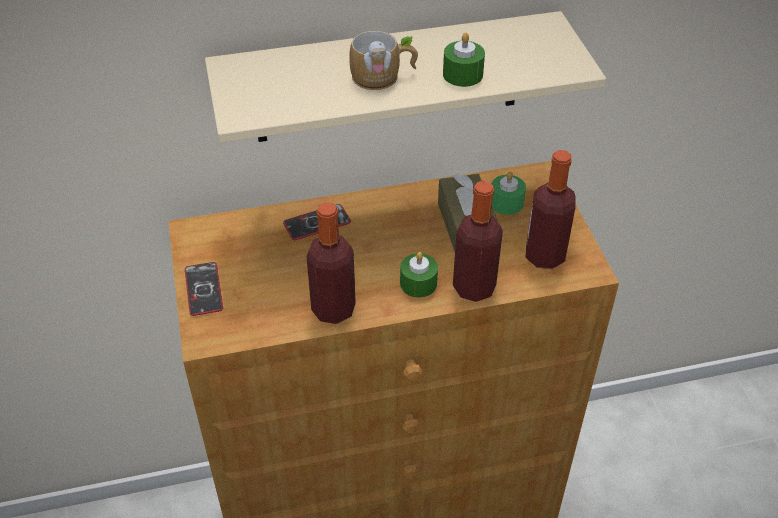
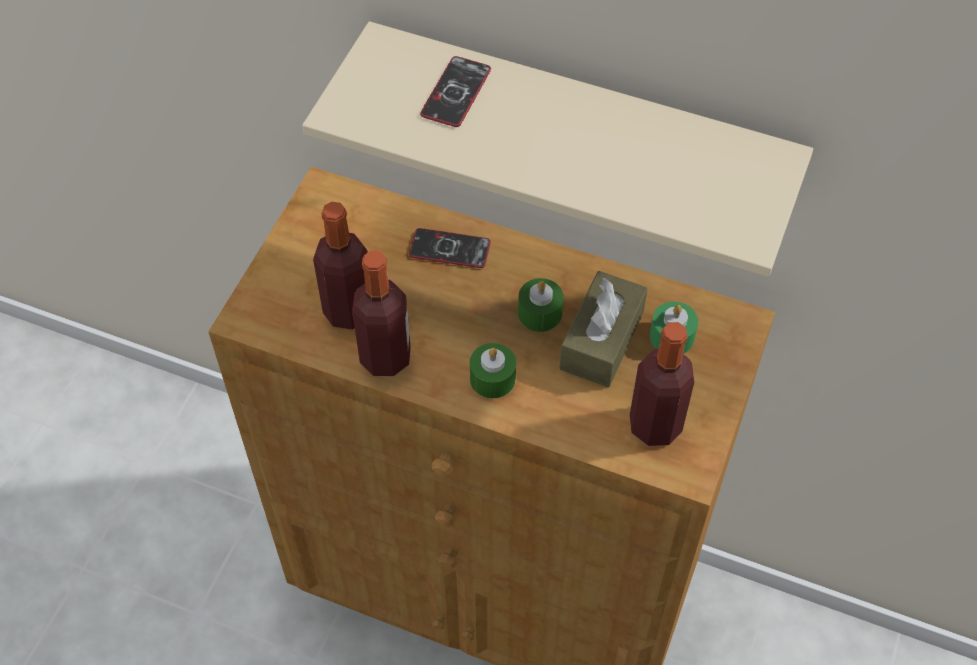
camera: 35 degrees right, 10 degrees up
phone [185,262,223,316] -> phone moved to [420,56,491,127]
mug [349,31,418,90] -> none
green candle [443,32,485,87] -> green candle moved to [518,278,564,332]
bottle [453,181,503,302] -> bottle moved to [313,202,368,330]

